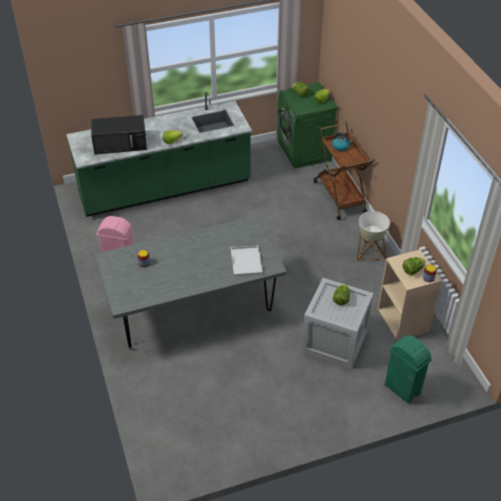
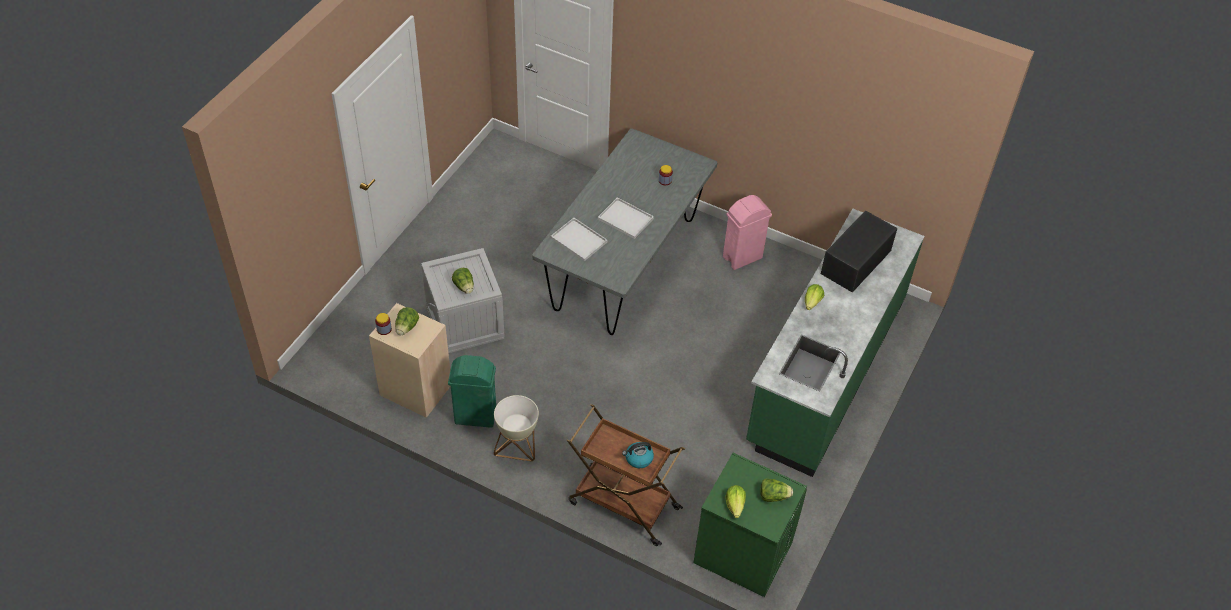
camera: 135 degrees right, 5 degrees up
green trash can [385,335,432,404] -> green trash can moved to [448,355,496,428]
none -> white tray [598,197,654,239]

